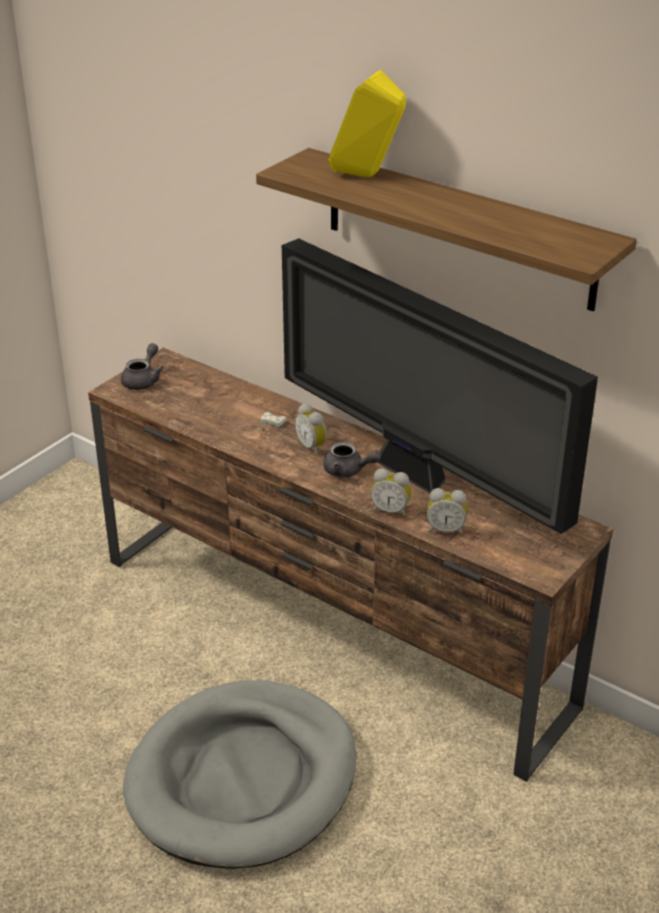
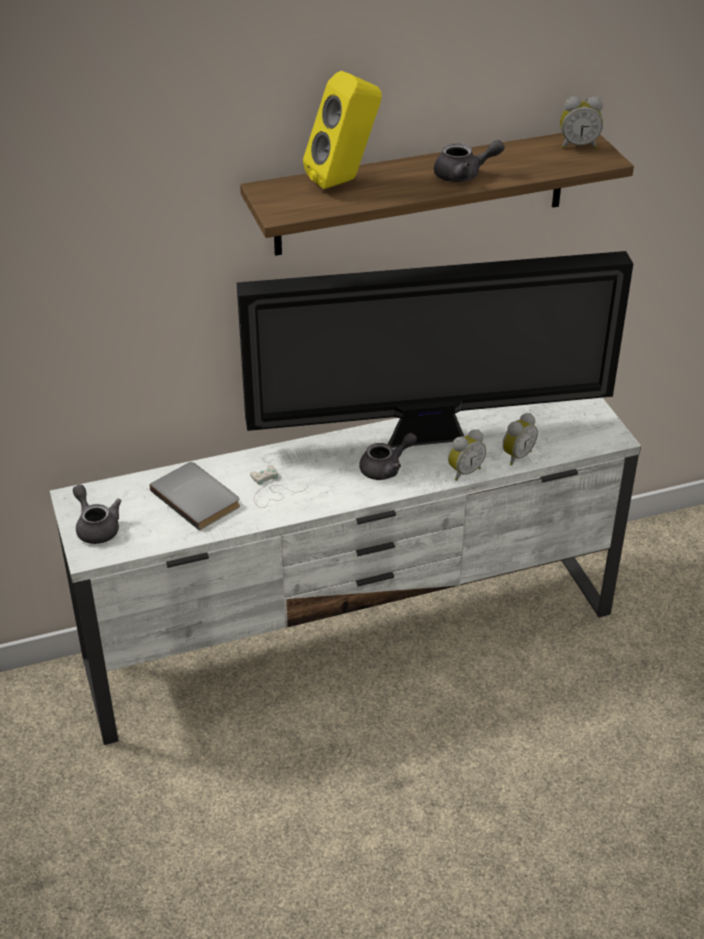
camera: 55 degrees left, 5 degrees up
brown tv stand [88,348,613,782] -> white tv stand [50,398,641,745]
grey dog bed [123,681,357,869] -> none
alarm clock [295,403,327,456] -> alarm clock moved to [560,97,603,149]
none -> grey book [150,462,240,530]
none -> grey teapot [434,140,505,182]

